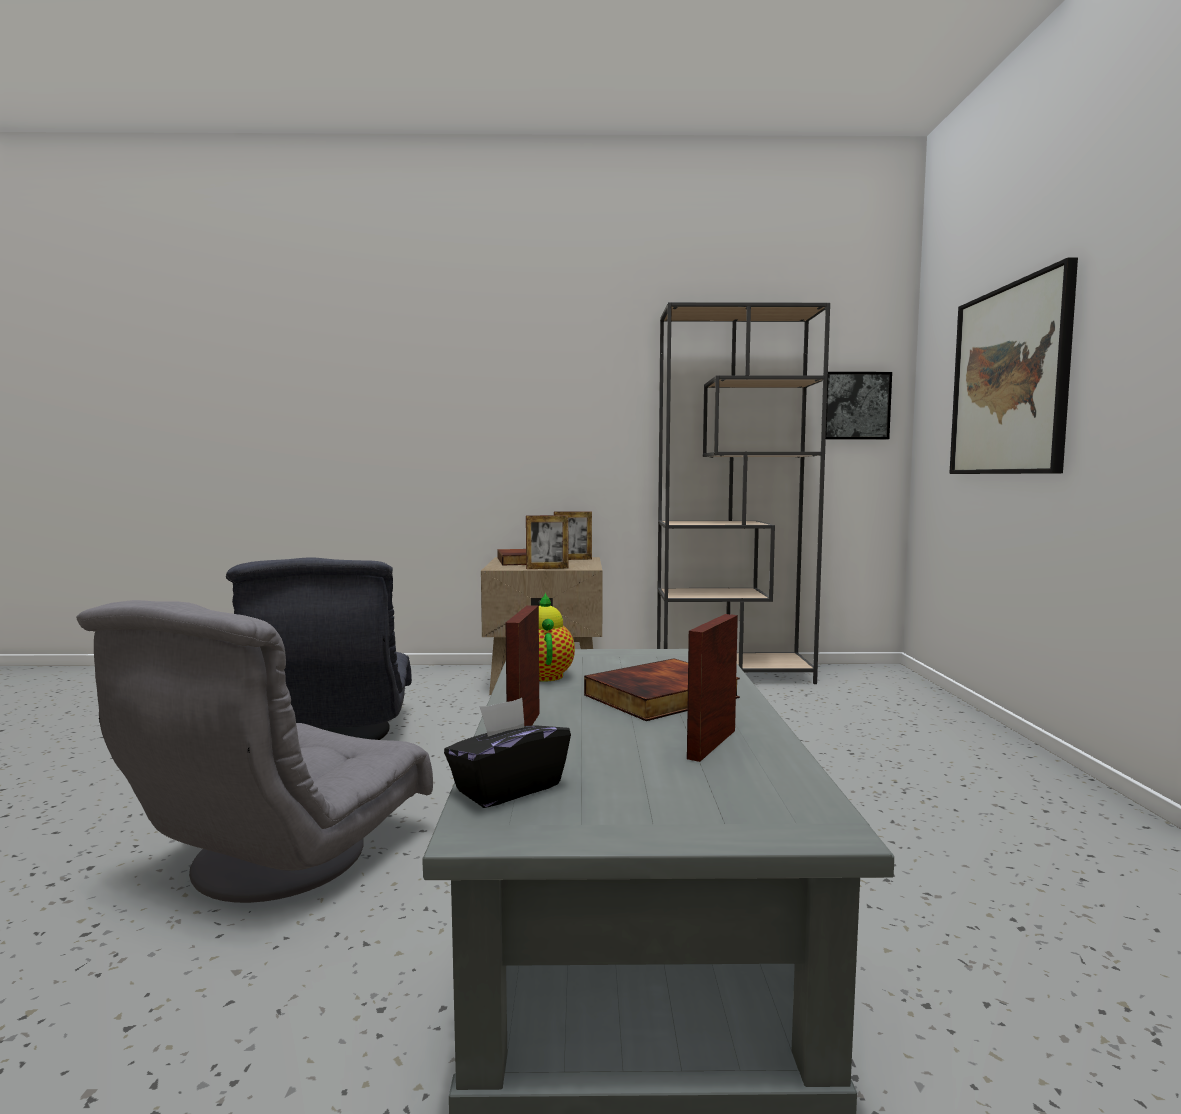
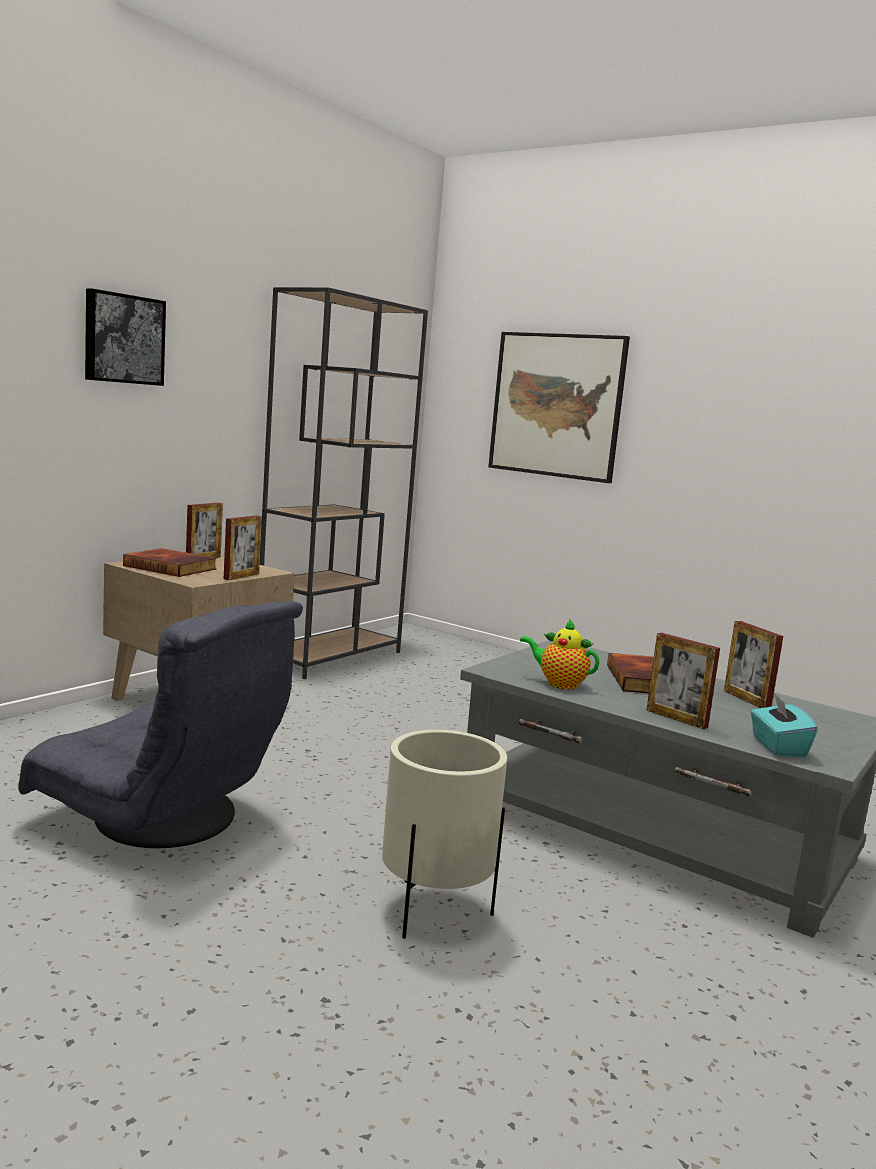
camera: 55 degrees left, 5 degrees up
grey armchair [76,600,433,903] -> beige planter [382,730,507,939]
black tissue box [444,698,571,808] -> turquoise tissue box [750,694,818,757]
picture [821,372,892,440] -> picture moved to [85,289,166,386]

